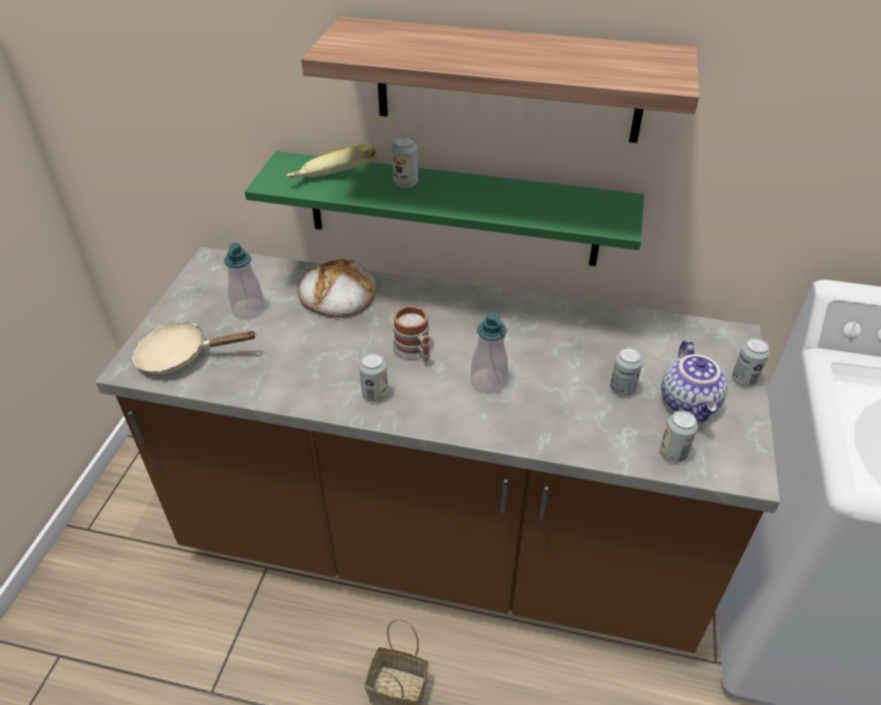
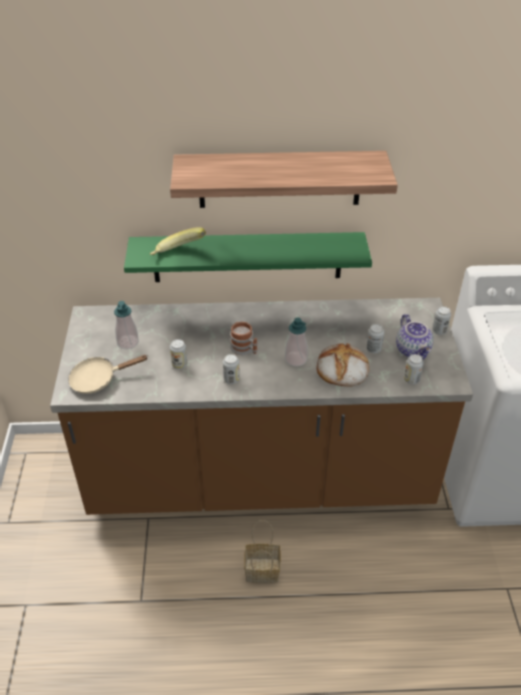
camera: 15 degrees left, 0 degrees up
bread [298,259,376,318] -> bread moved to [317,343,369,387]
can [392,136,418,188] -> can moved to [170,339,187,369]

